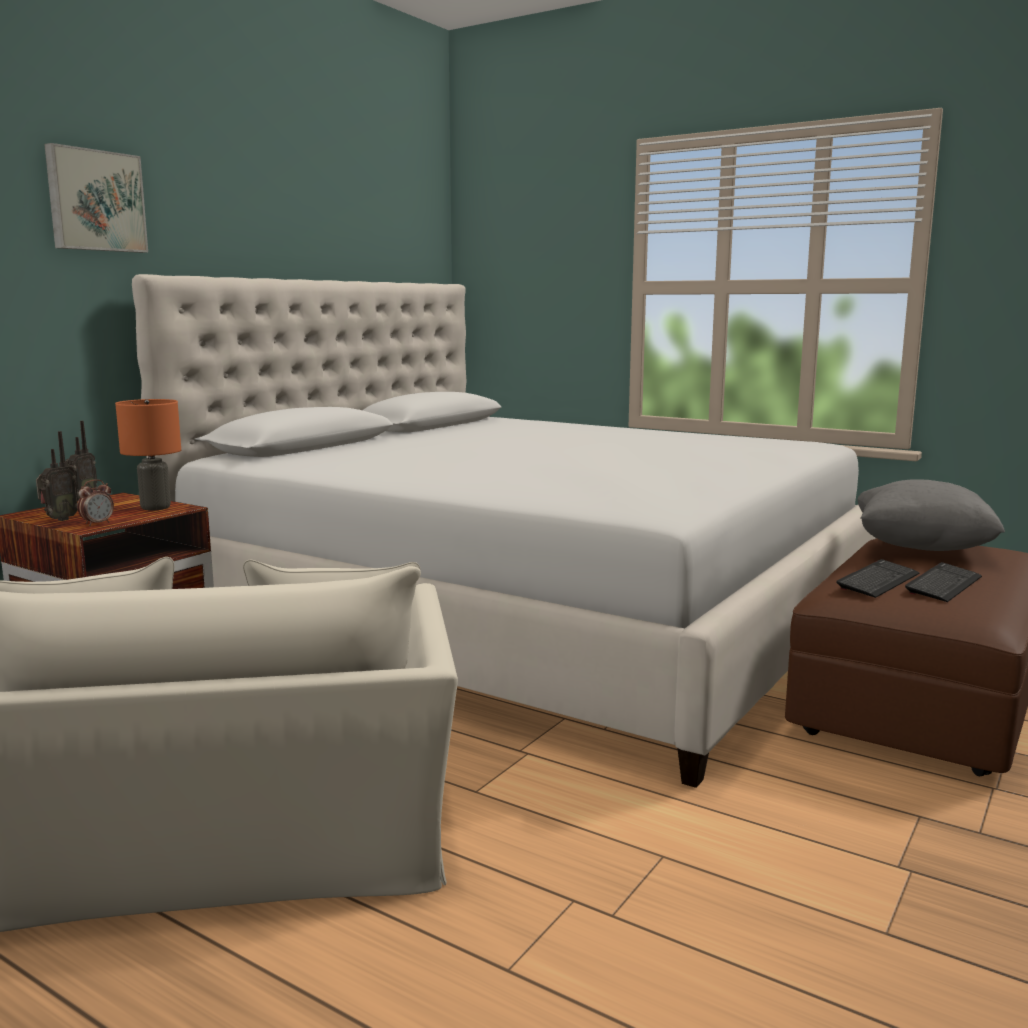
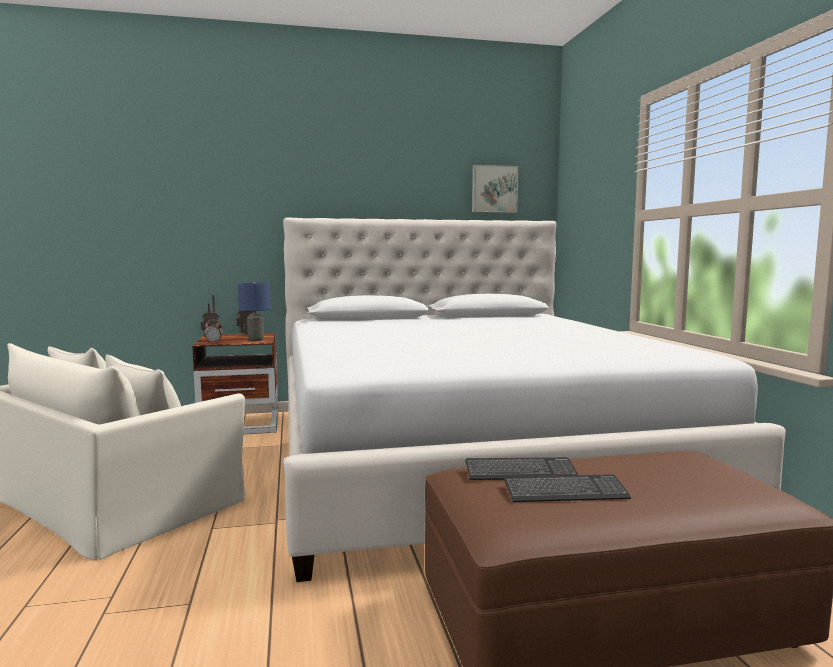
camera: 45 degrees right, 5 degrees down
picture [44,143,148,253] -> picture moved to [472,165,518,213]
orange table lamp [115,399,181,511] -> blue table lamp [238,282,271,341]
grey pillow [858,480,1005,551] -> none

